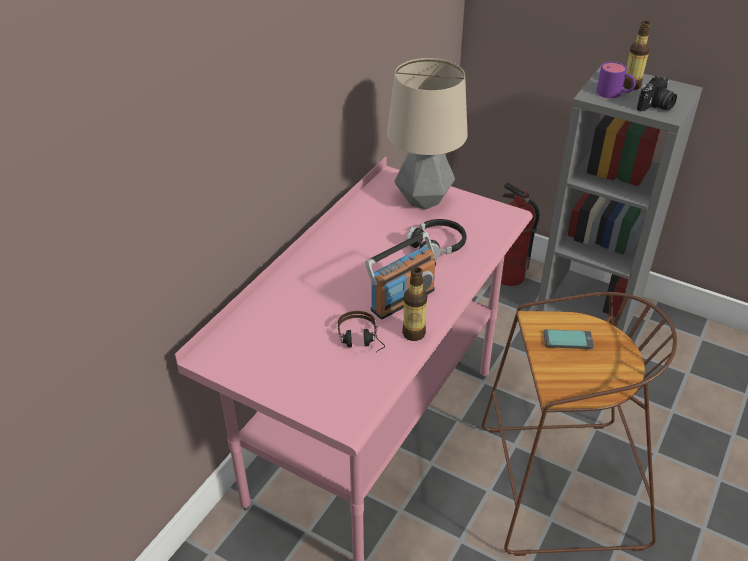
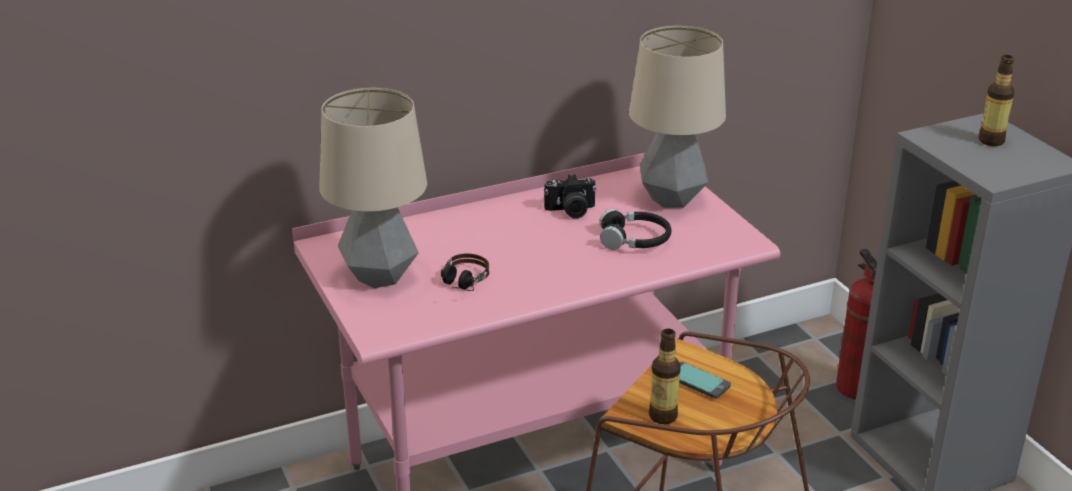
camera: 35 degrees right, 10 degrees down
radio [365,232,436,319] -> none
bottle [402,267,427,341] -> bottle moved to [649,329,681,424]
purple mug [596,62,636,98] -> none
camera [637,76,677,111] -> camera moved to [544,174,596,218]
none -> table lamp [319,88,427,288]

